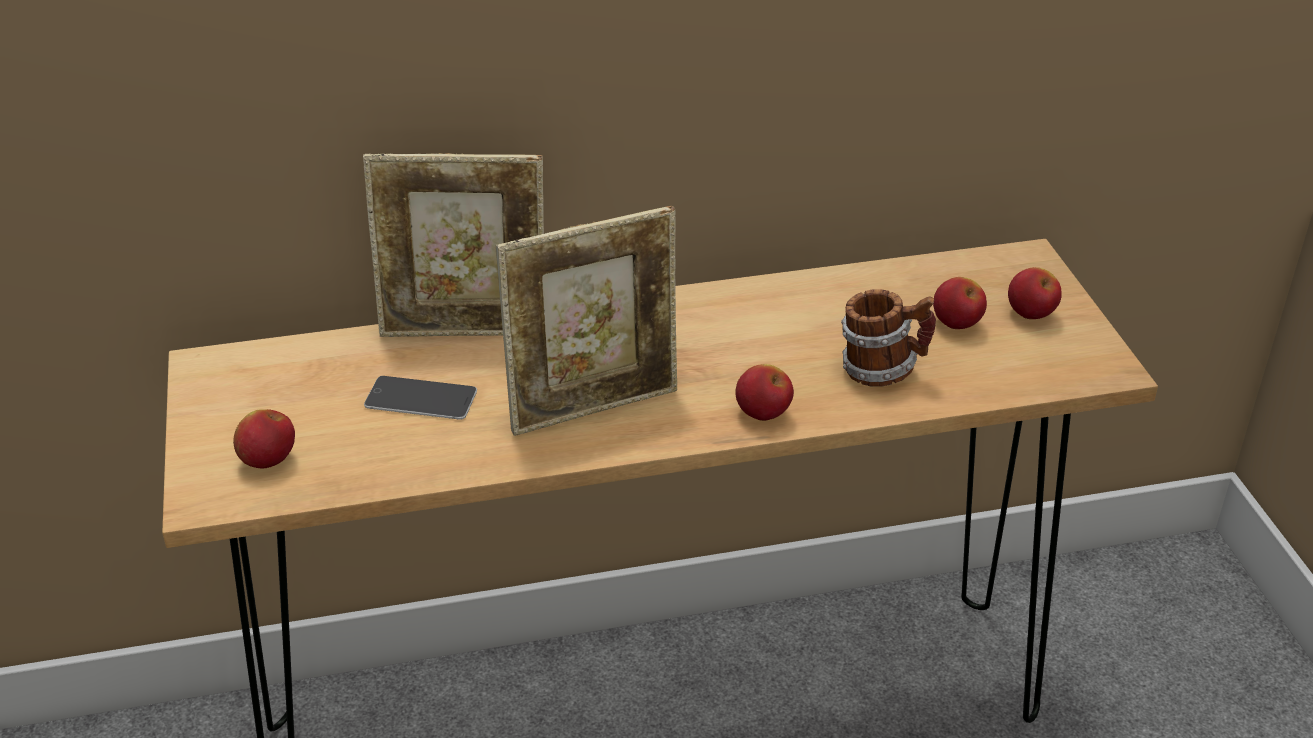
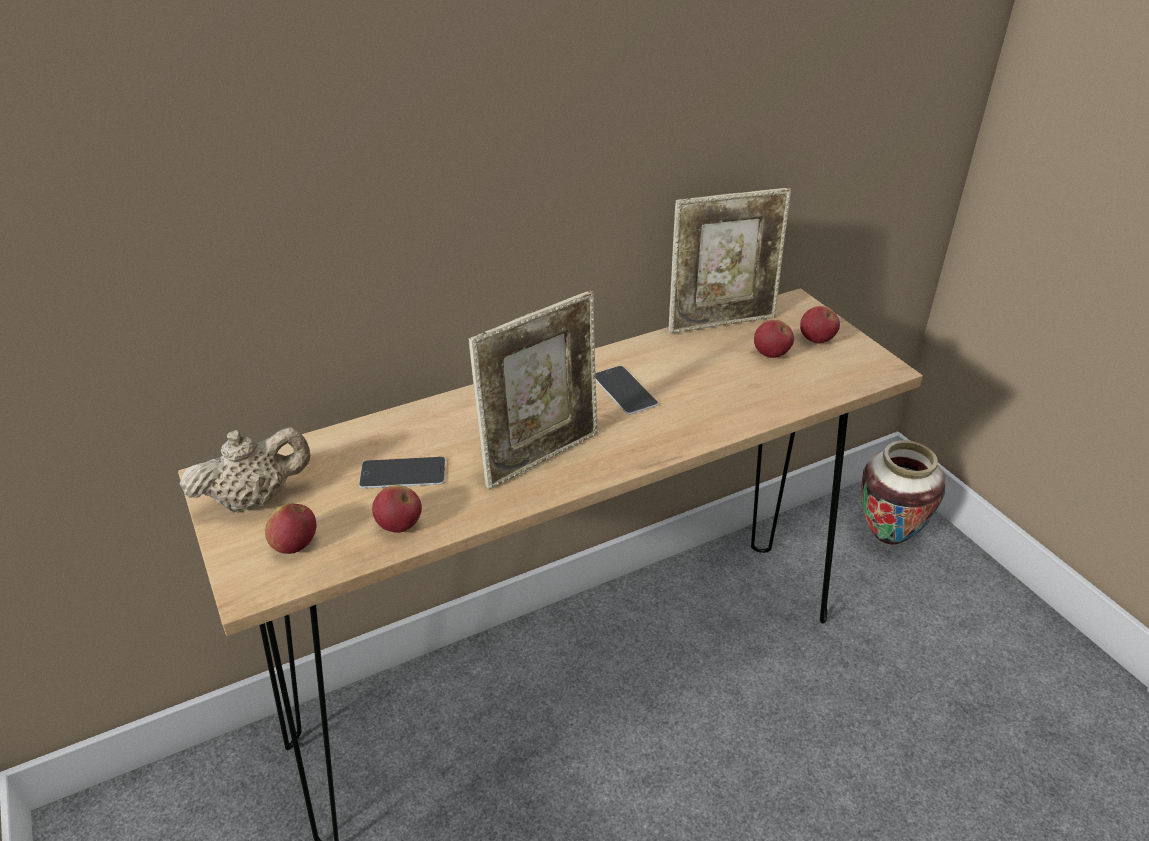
camera: 15 degrees left, 0 degrees up
picture frame [363,153,544,337] -> picture frame moved to [668,188,791,334]
apple [736,364,794,421] -> apple moved to [372,485,422,533]
mug [841,289,936,387] -> none
none -> beige teapot [180,427,310,513]
none -> phone [595,366,658,415]
none -> vase [861,440,945,545]

